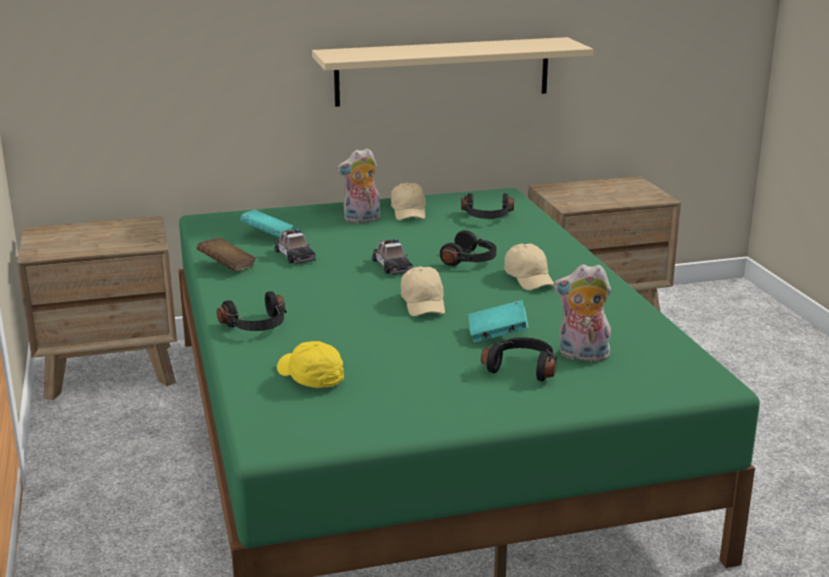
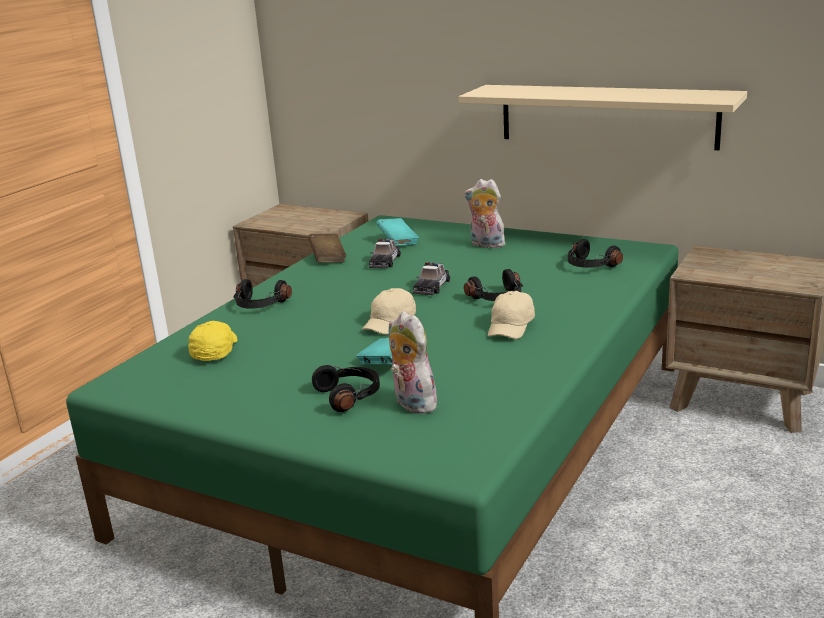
camera: 45 degrees right, 0 degrees up
beige cap [391,182,426,220] -> none

